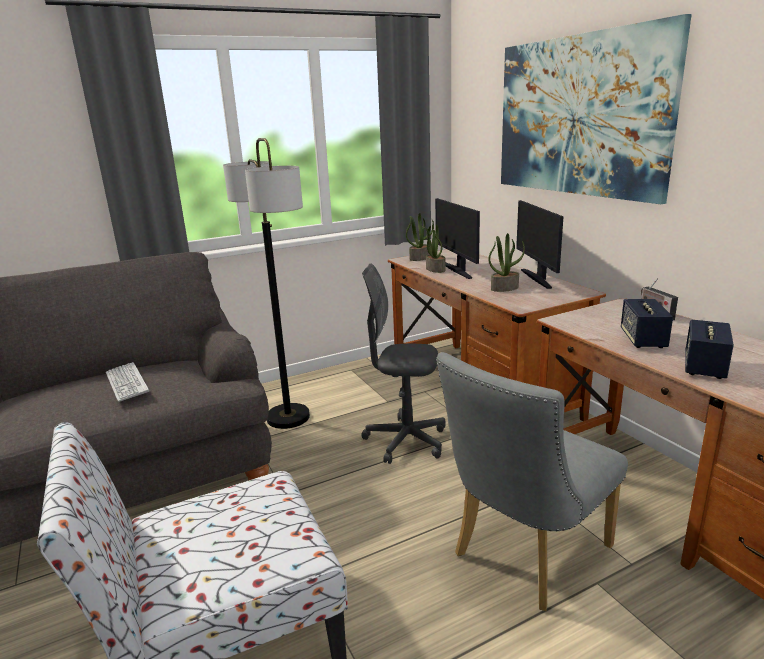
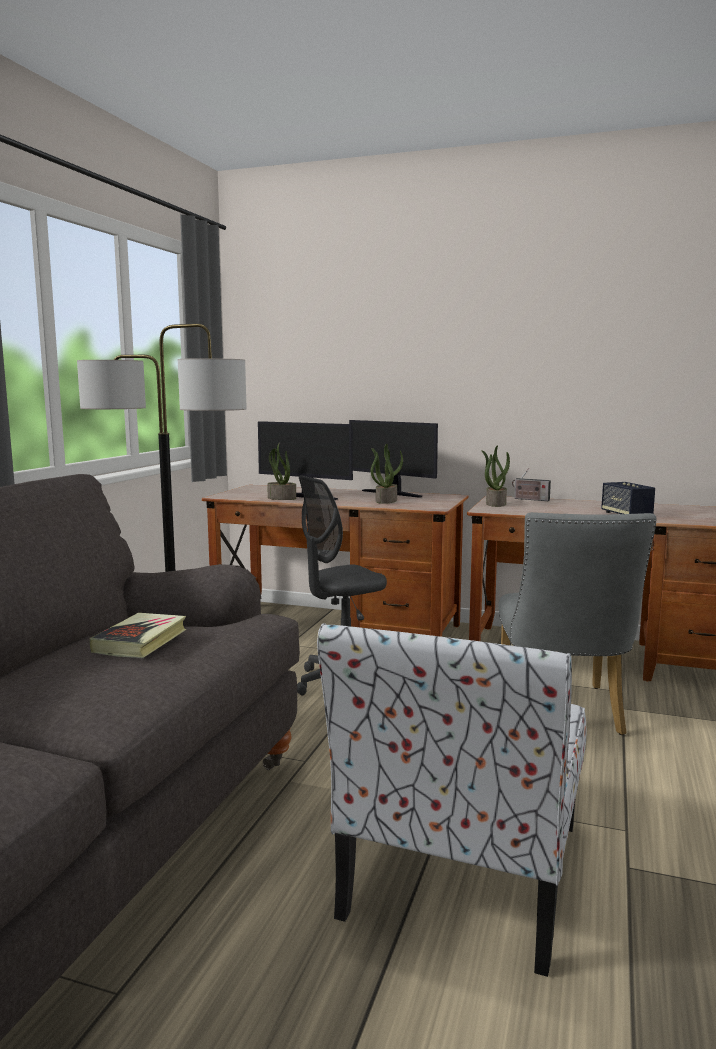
camera: 45 degrees left, 10 degrees down
keyboard [106,362,149,402] -> book [89,613,186,658]
potted plant [406,213,434,261] -> potted plant moved to [481,445,510,507]
picture [501,14,692,204] -> none
speaker [621,299,673,348] -> none

